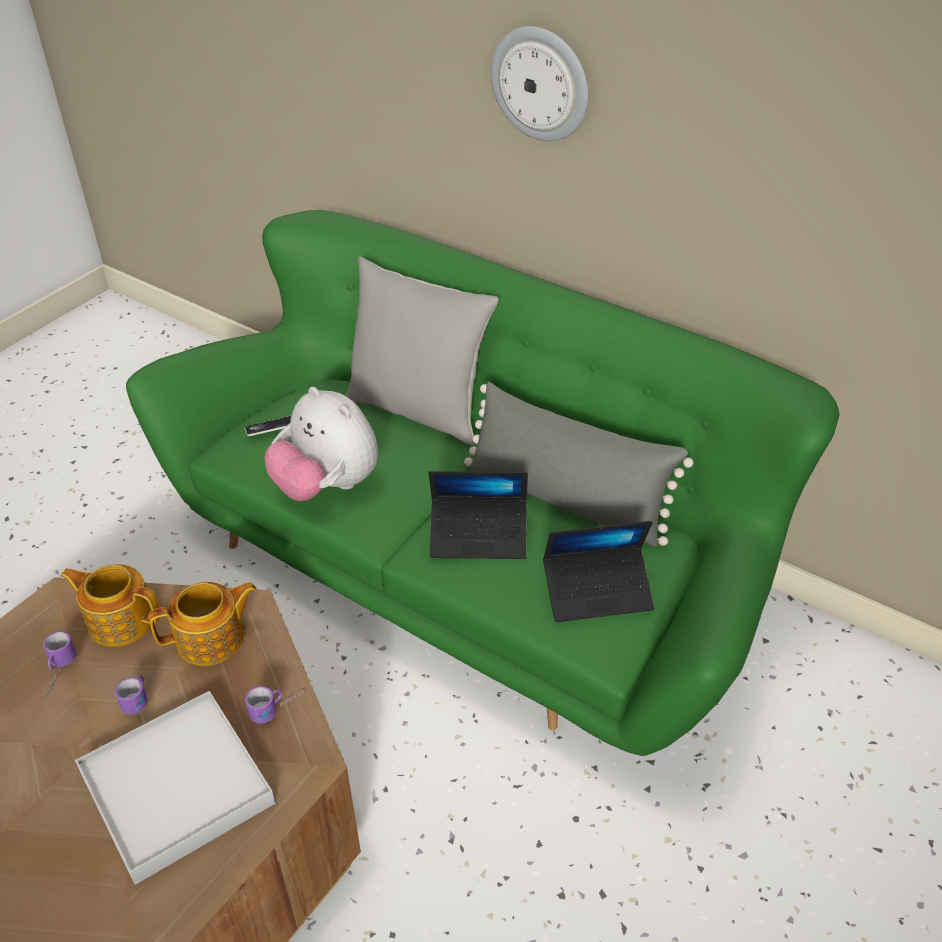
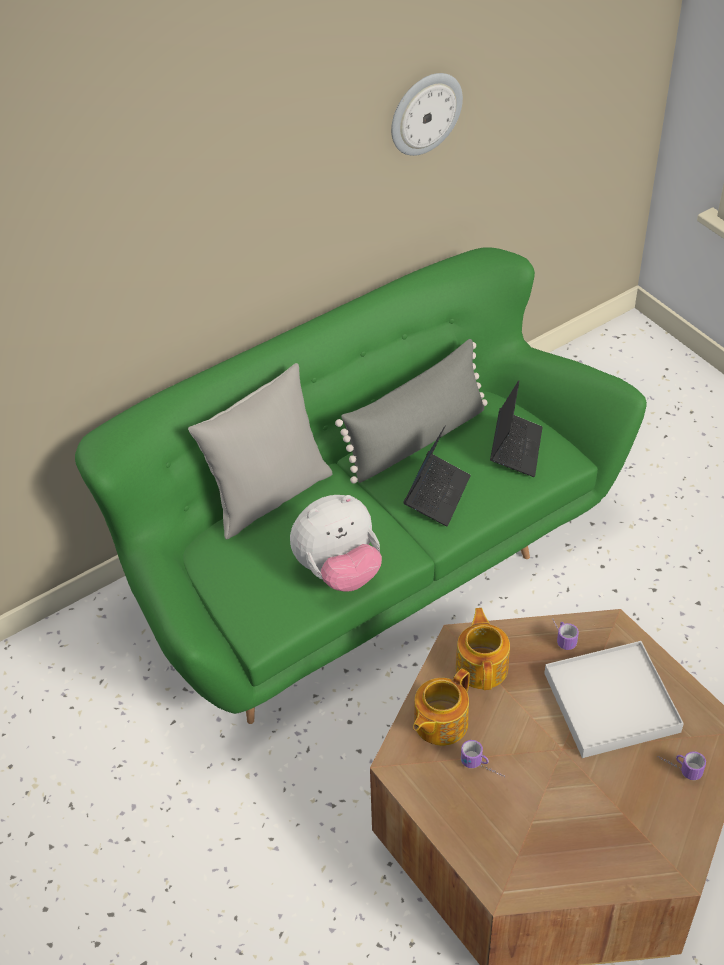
camera: 70 degrees left, 5 degrees up
mug [114,670,157,714] -> mug moved to [657,751,706,780]
phone [244,416,291,436] -> none
wall clock [491,26,588,141] -> wall clock moved to [391,73,463,156]

